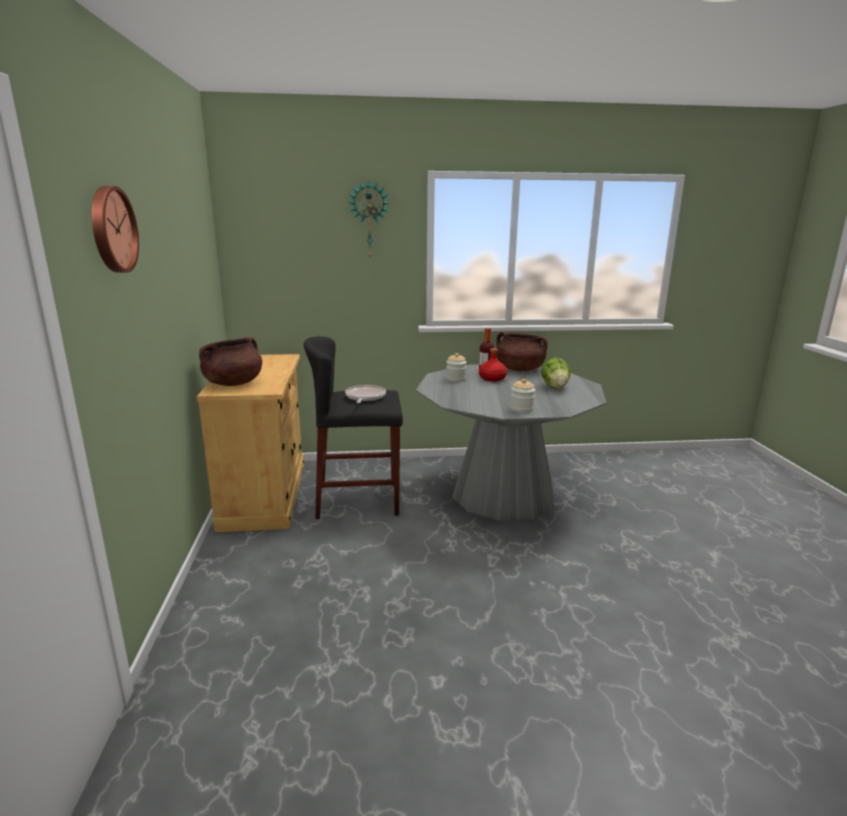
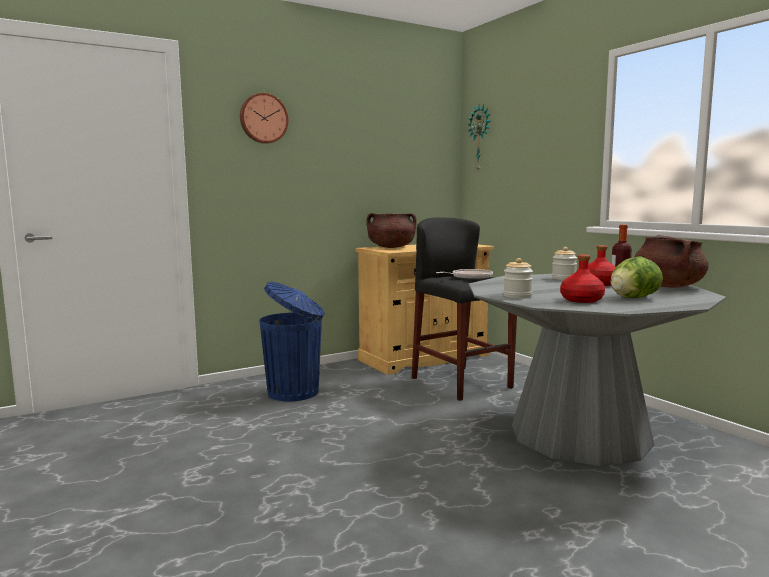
camera: 65 degrees right, 10 degrees down
wall clock [348,180,389,258] -> wall clock moved to [468,104,491,170]
none -> blue trash can [259,282,325,402]
none -> red bottle [560,254,605,303]

